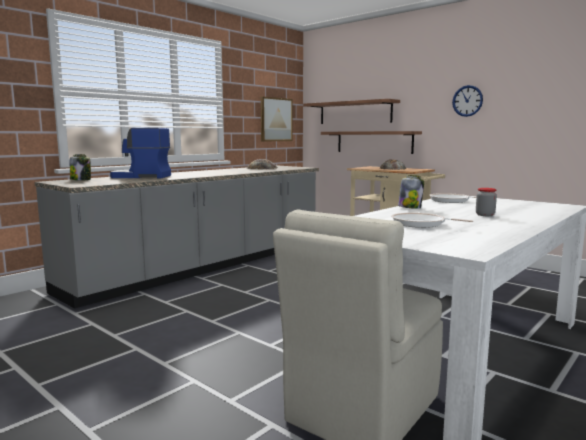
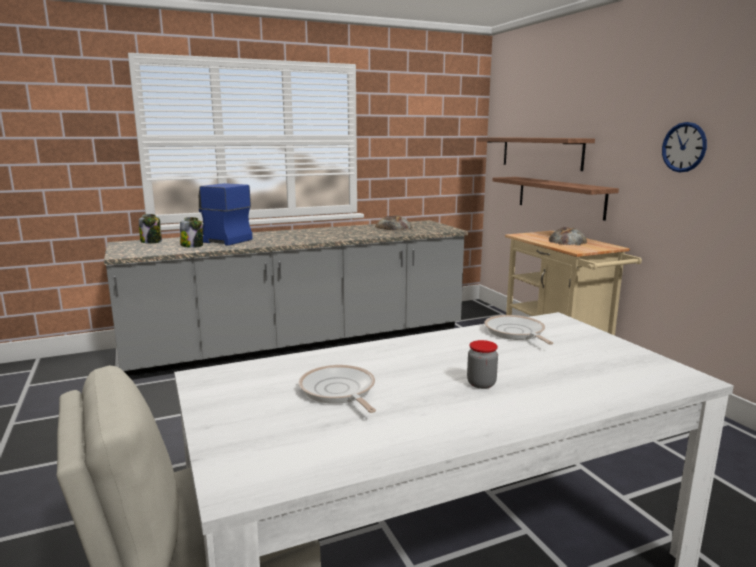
camera: 25 degrees right, 5 degrees up
picture [261,97,293,141] -> none
jar [398,175,424,209] -> jar moved to [180,217,203,248]

